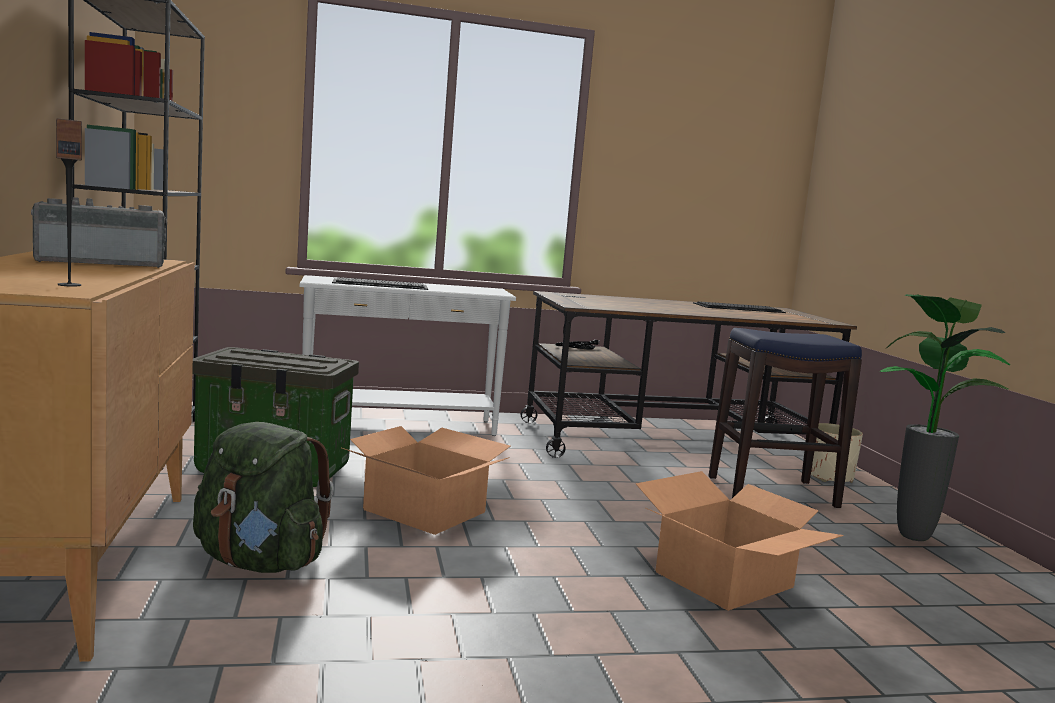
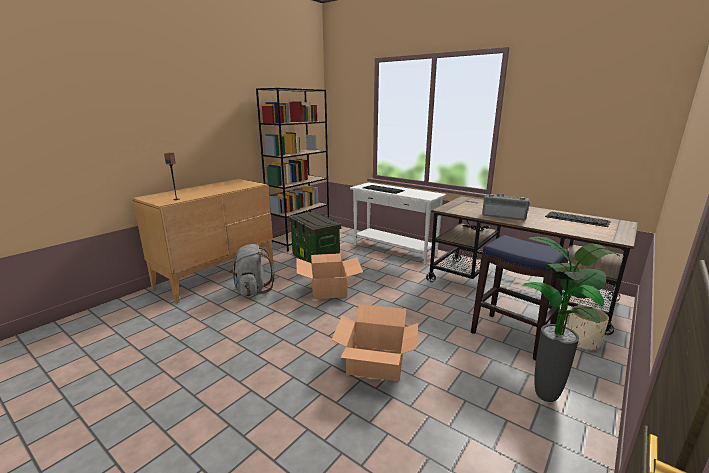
camera: 50 degrees right, 10 degrees up
radio [31,197,167,268] -> radio moved to [482,193,530,220]
green backpack [193,422,334,573] -> grey backpack [229,244,274,296]

